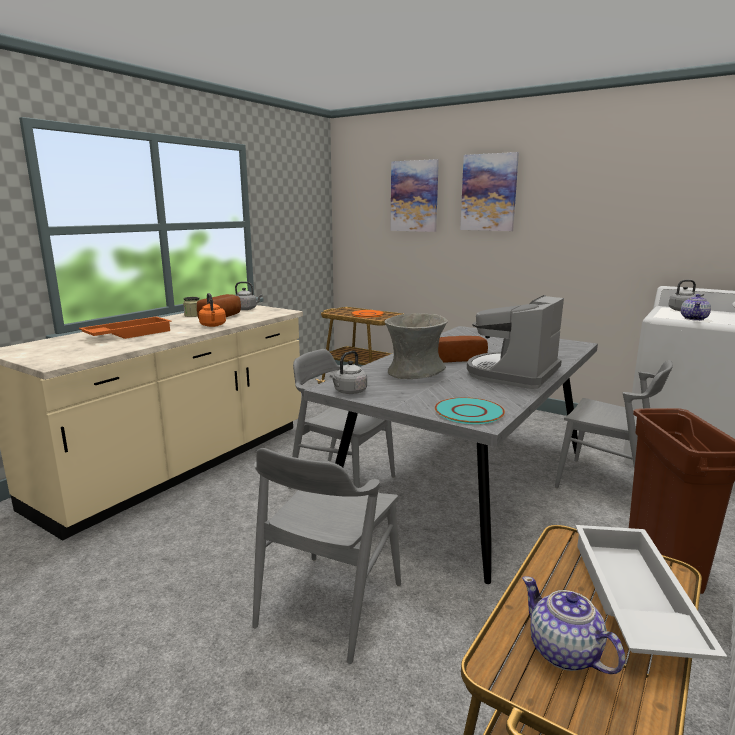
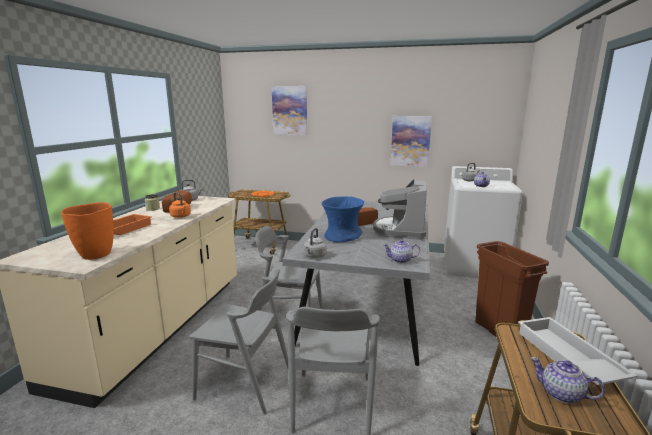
camera: 20 degrees left, 0 degrees up
grey vase [384,313,448,379] -> blue vase [322,196,364,242]
turquoise plate [435,397,505,424] -> teapot [383,240,420,263]
picture [460,152,519,231] -> picture moved to [391,116,432,167]
grey chair [555,360,673,488] -> grey chair moved to [189,269,288,414]
none -> orange vase [61,202,114,260]

